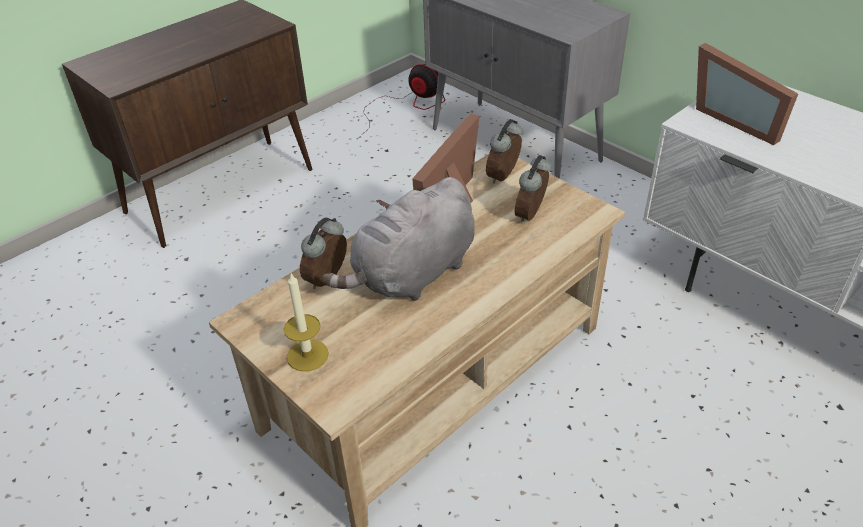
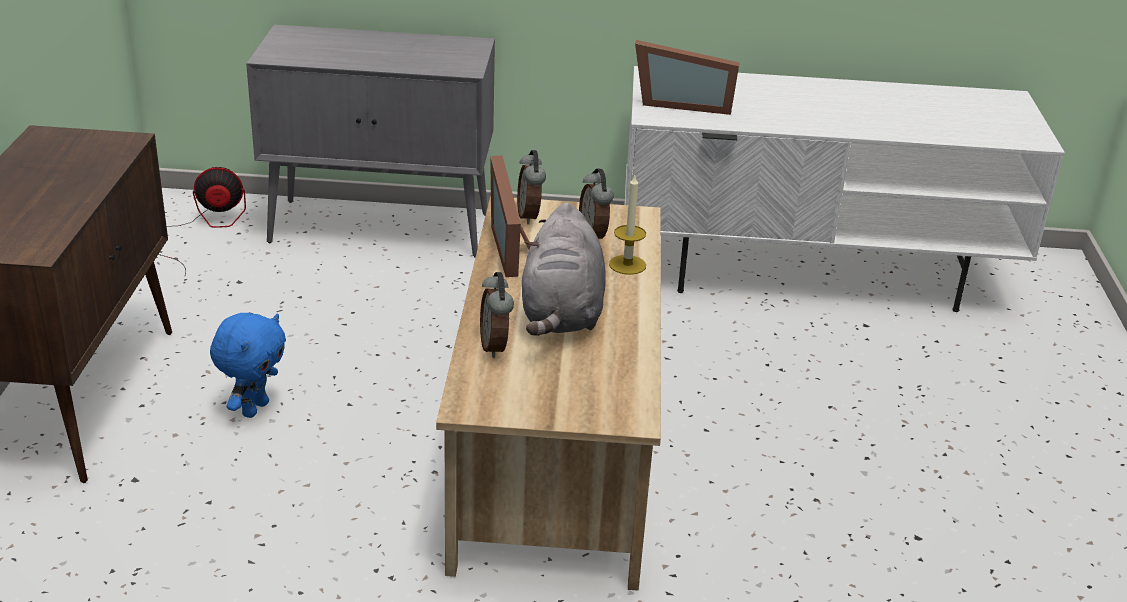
camera: 45 degrees left, 10 degrees down
candle [284,274,329,371] -> candle moved to [609,175,646,275]
none -> blue plush toy [210,313,286,418]

